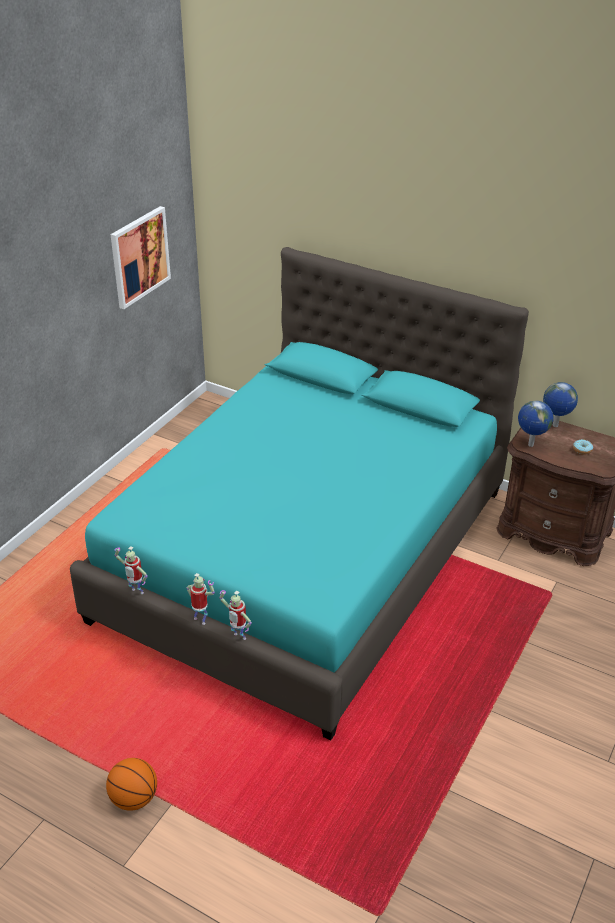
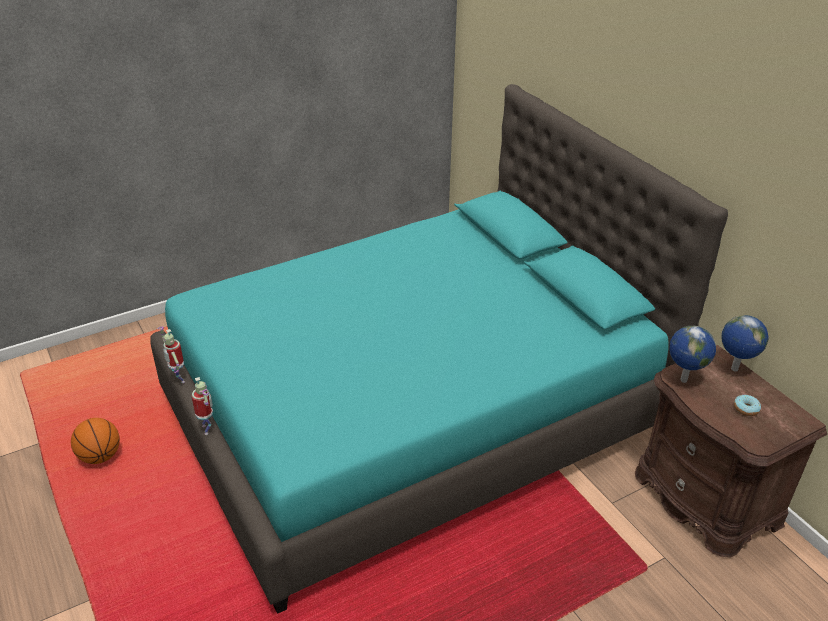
camera: 30 degrees right, 0 degrees up
basketball [106,758,157,811] -> basketball moved to [71,418,120,464]
picture [110,206,171,309] -> none
toy robot [220,590,252,640] -> none

